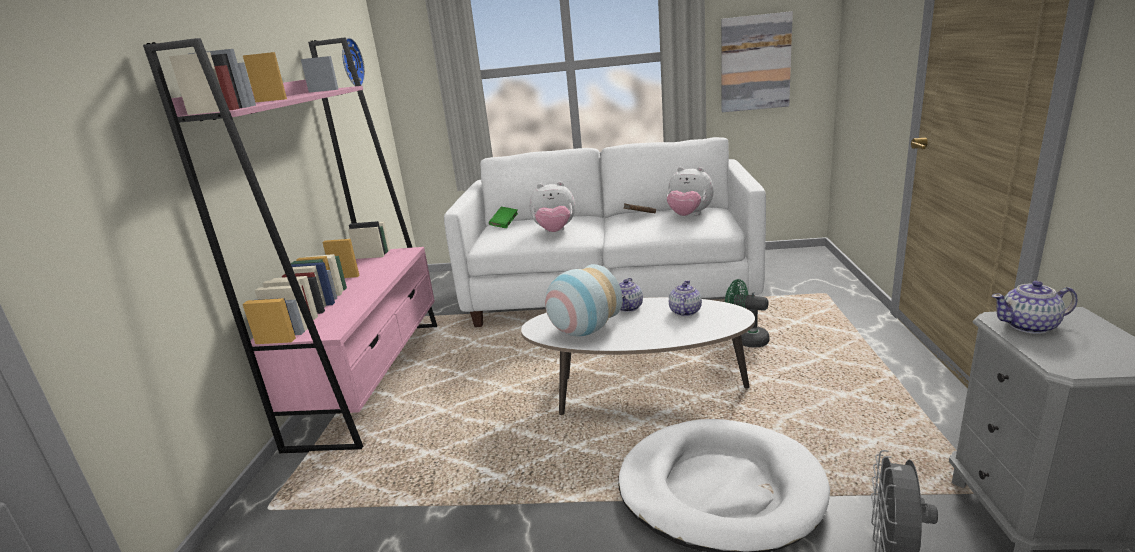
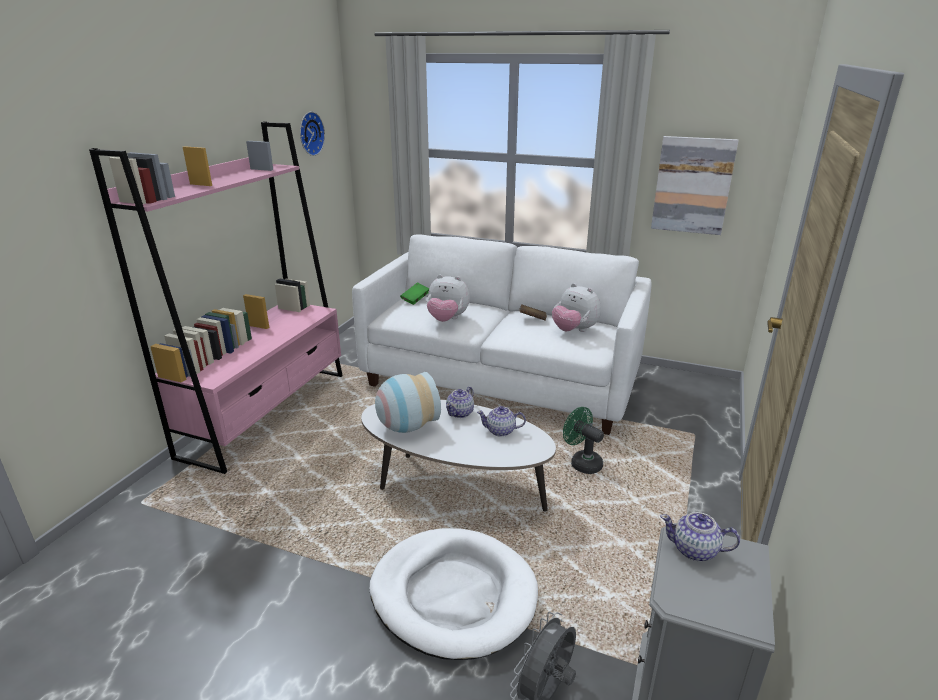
camera: 15 degrees right, 5 degrees up
teapot [669,280,702,316] -> teapot turned 120 degrees counterclockwise [477,406,526,437]

